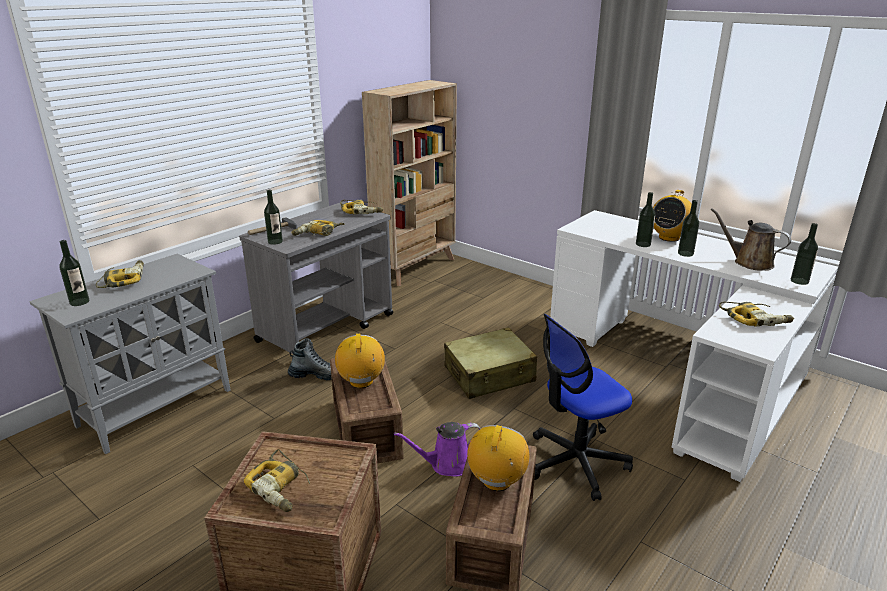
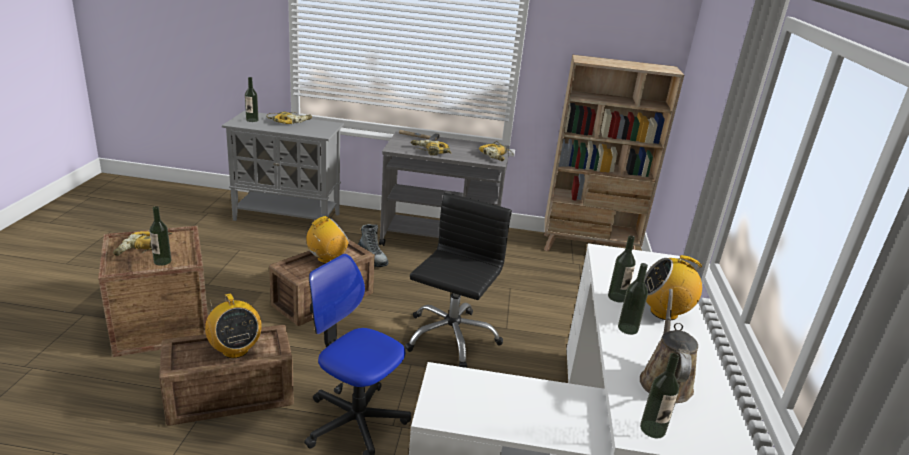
camera: 55 degrees right, 0 degrees up
bottle [264,190,283,245] -> bottle moved to [149,206,171,266]
purple watering can [394,422,480,477] -> none
beige suitcase [444,327,537,399] -> black office chair [405,193,512,368]
radio [467,425,529,491] -> radio turned 75 degrees clockwise [205,294,262,358]
power drill [719,302,794,327] -> none

